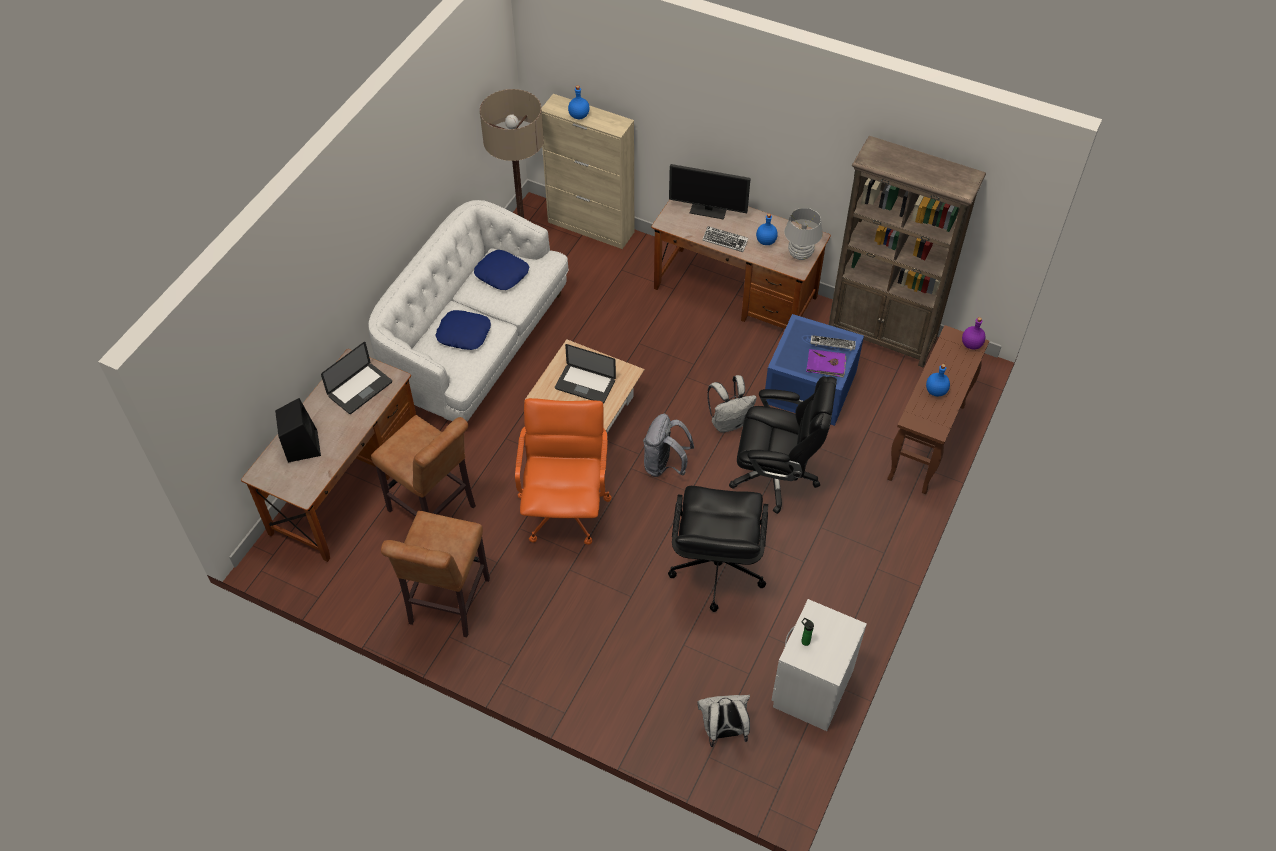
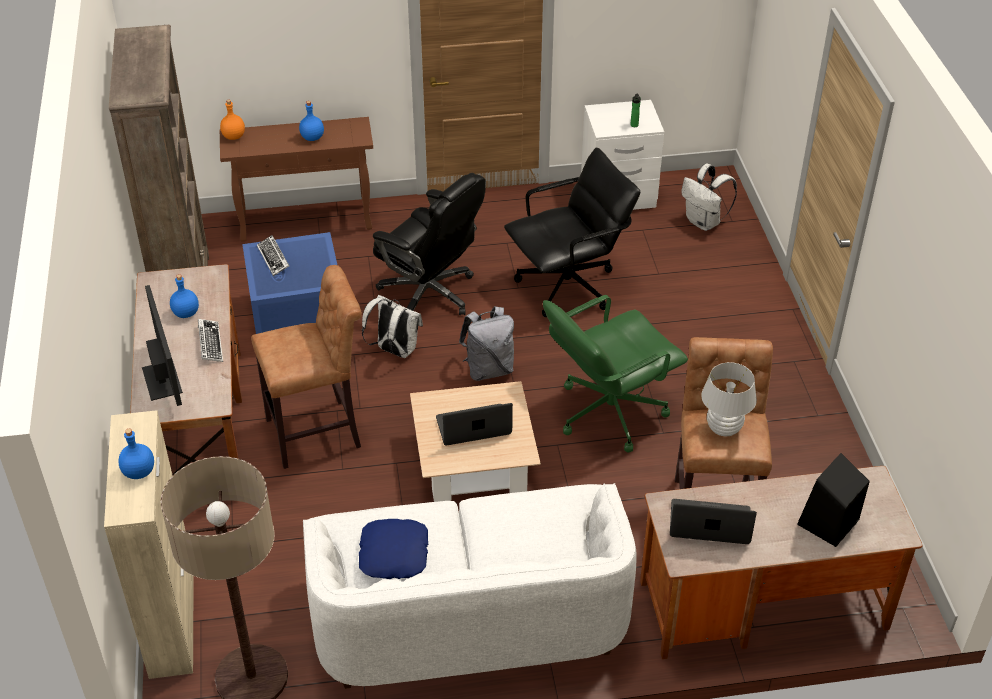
camera: 125 degrees left, 10 degrees down
brown stool [381,511,490,637] -> brown stool moved to [251,265,362,469]
blue pillow [435,310,491,350] -> none
orange office chair [515,398,612,545] -> green office chair [543,295,688,452]
laptop [555,344,616,403] -> laptop turned 90 degrees counterclockwise [436,403,513,446]
black office chair [729,376,837,514] -> black office chair turned 150 degrees clockwise [373,173,486,315]
white table lamp [784,208,823,260] -> white table lamp moved to [701,362,757,436]
purple book [806,349,846,378] -> none
purple bottle [962,317,986,350] -> orange bottle [220,100,245,140]

